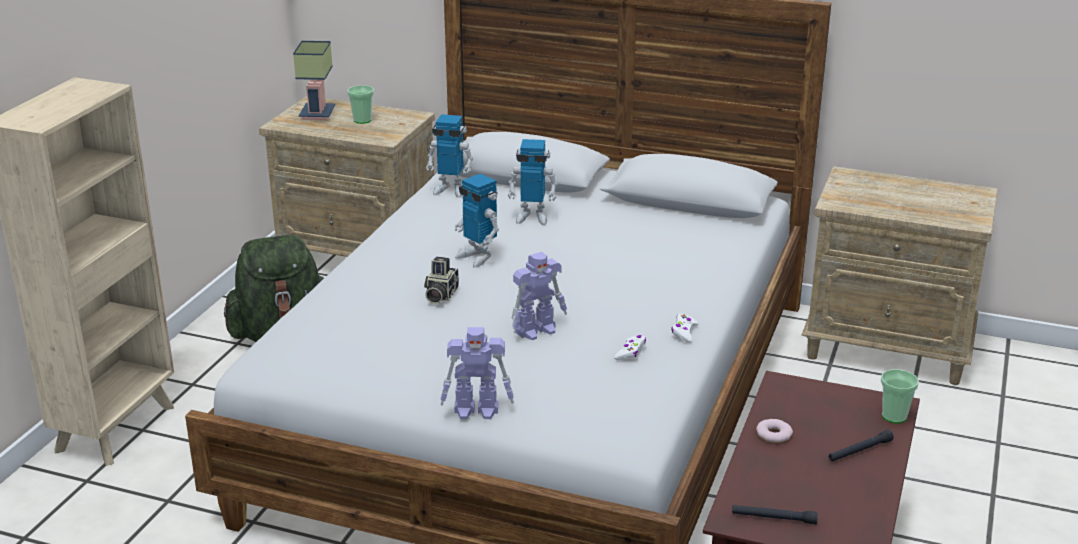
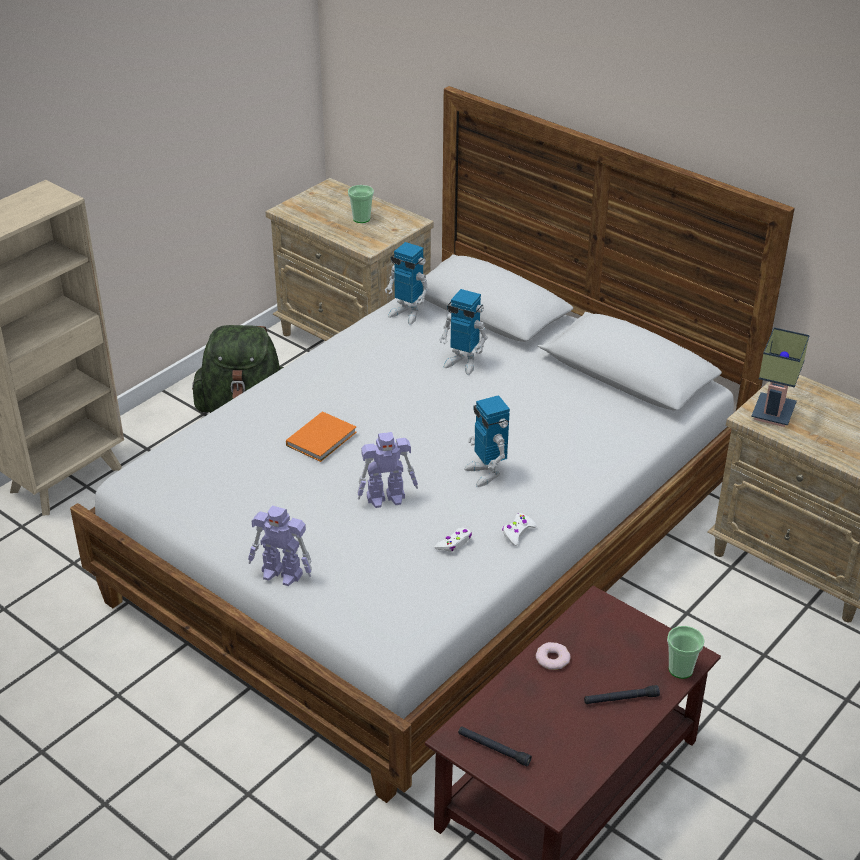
camera: 20 degrees right, 10 degrees up
table lamp [293,41,336,120] -> table lamp moved to [751,327,810,427]
camera [424,257,459,304] -> orange book [286,411,357,462]
toy robot [455,174,499,268] -> toy robot moved to [464,395,510,487]

